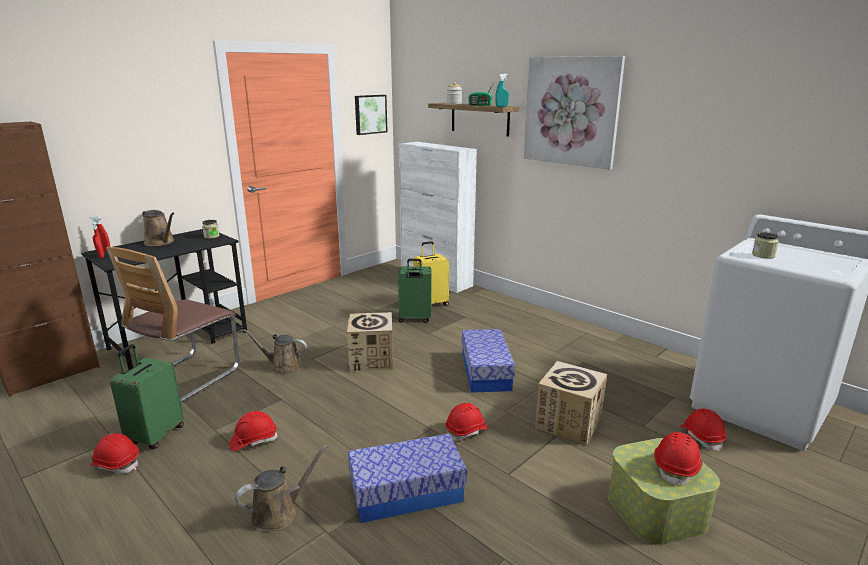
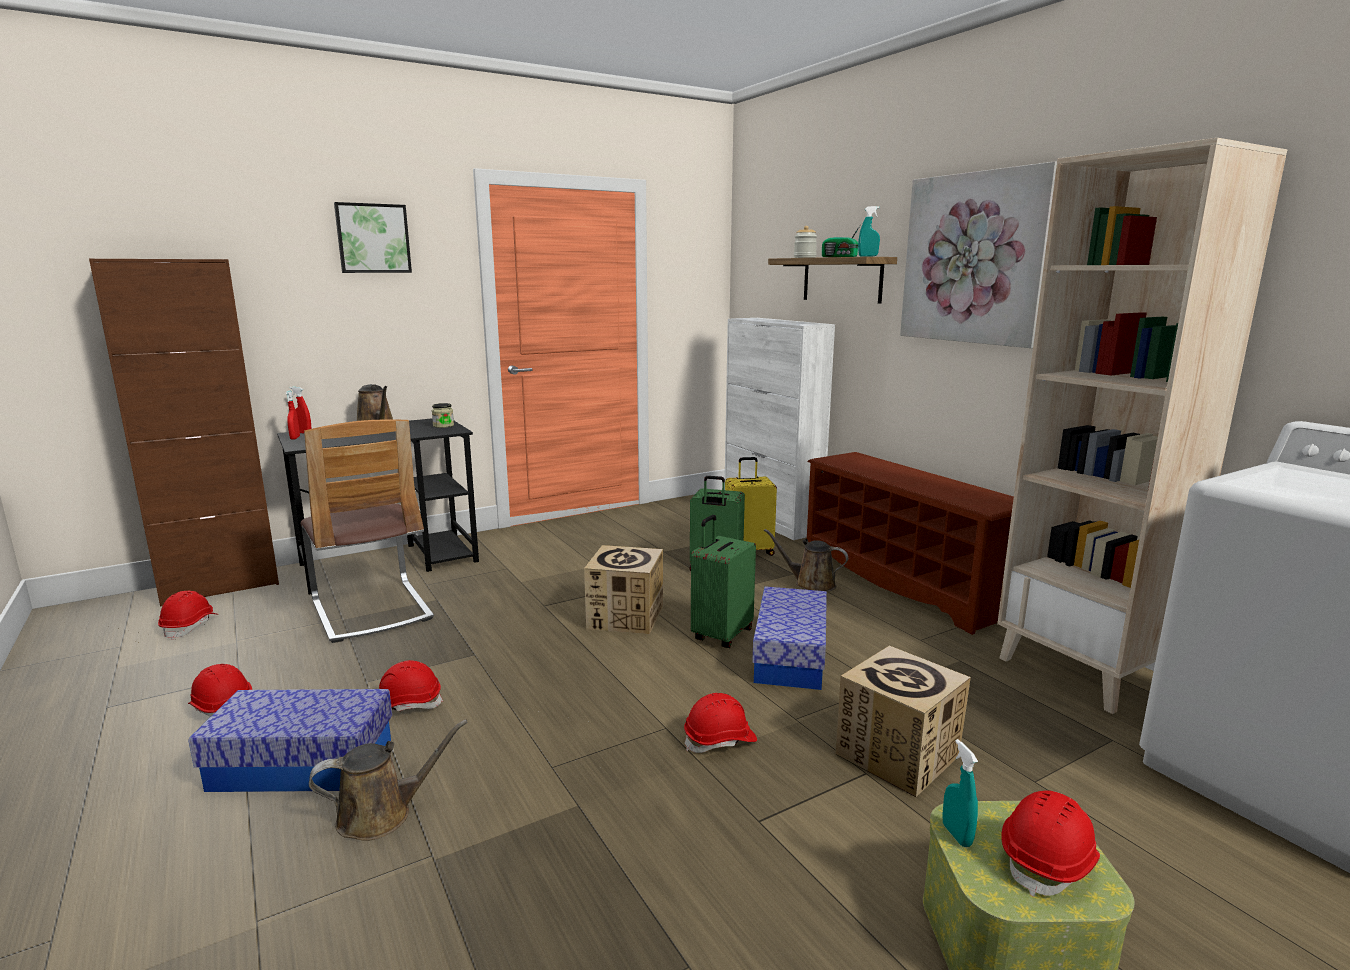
camera: 15 degrees right, 5 degrees down
chair [106,247,240,402] -> chair turned 75 degrees counterclockwise [301,419,434,643]
green suitcase [110,344,184,449] -> green suitcase moved to [691,515,756,648]
brown watering can [243,329,307,374] -> brown watering can moved to [764,529,848,592]
storage box [348,434,467,523] -> storage box moved to [188,689,392,792]
picture [355,95,388,135] -> picture moved to [334,202,412,273]
red hard hat [680,408,726,452] -> red hard hat moved to [158,591,216,640]
jar [752,232,779,259] -> none
none -> brown shoe rack [807,452,1014,635]
none -> turquoise spray bottle [942,739,978,847]
none -> beige bookcase [997,138,1287,714]

